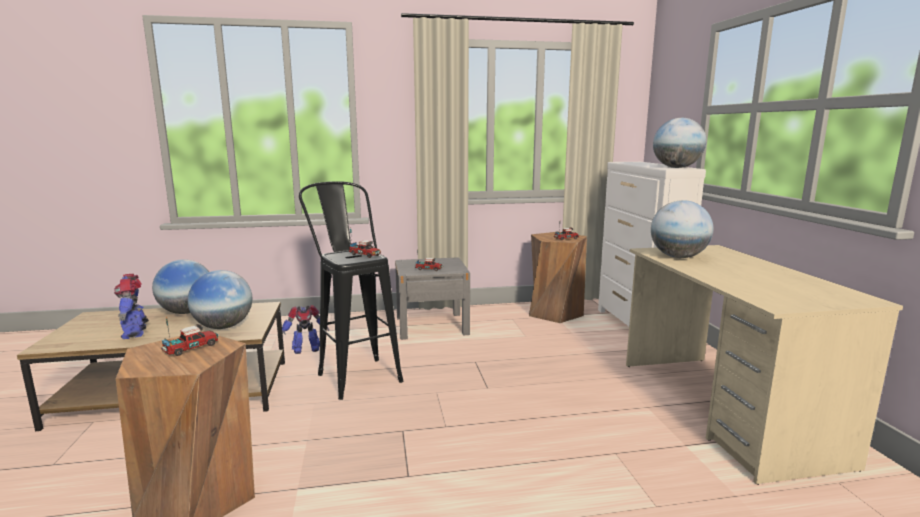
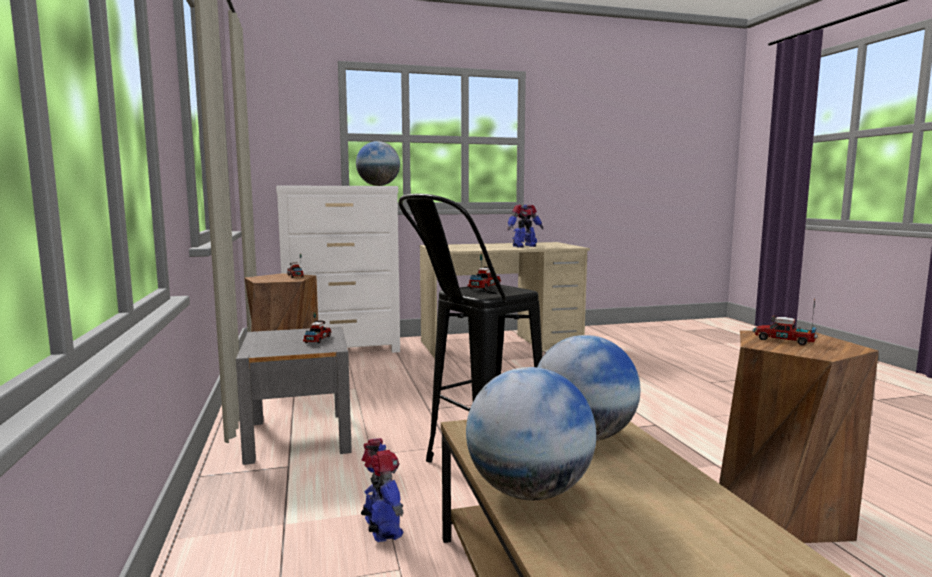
camera: 95 degrees left, 5 degrees down
toy robot [114,274,149,339] -> toy robot moved to [508,205,544,248]
globe [651,200,713,258] -> none

